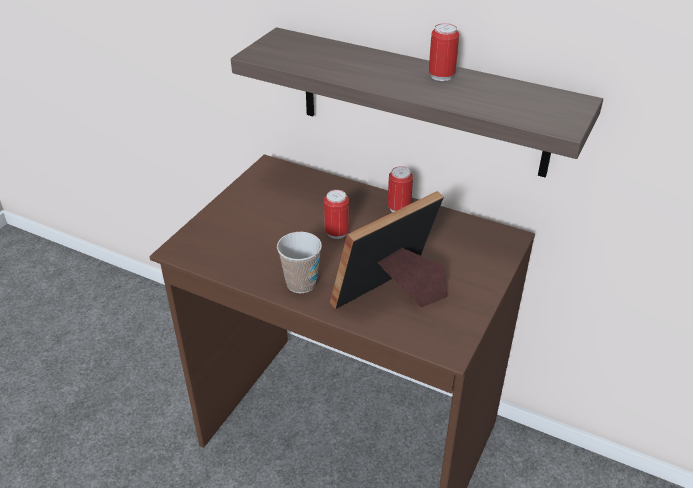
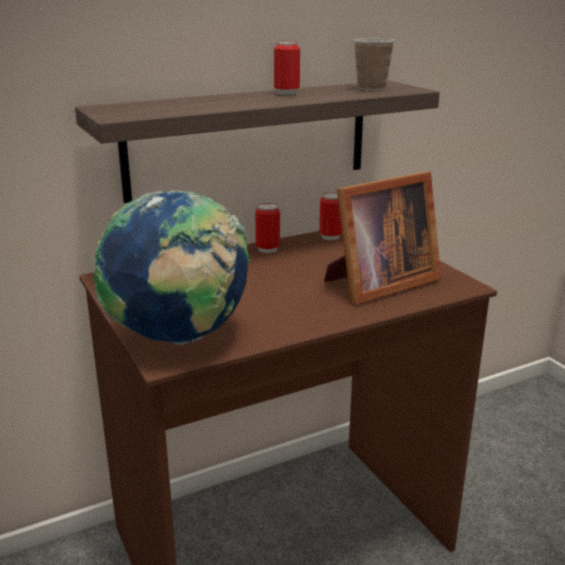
camera: 55 degrees left, 15 degrees down
cup [277,232,322,293] -> cup moved to [354,38,395,91]
can [324,190,349,239] -> can moved to [319,192,342,240]
picture frame [330,191,447,309] -> picture frame turned 120 degrees counterclockwise [324,172,441,304]
none -> globe [93,190,251,345]

